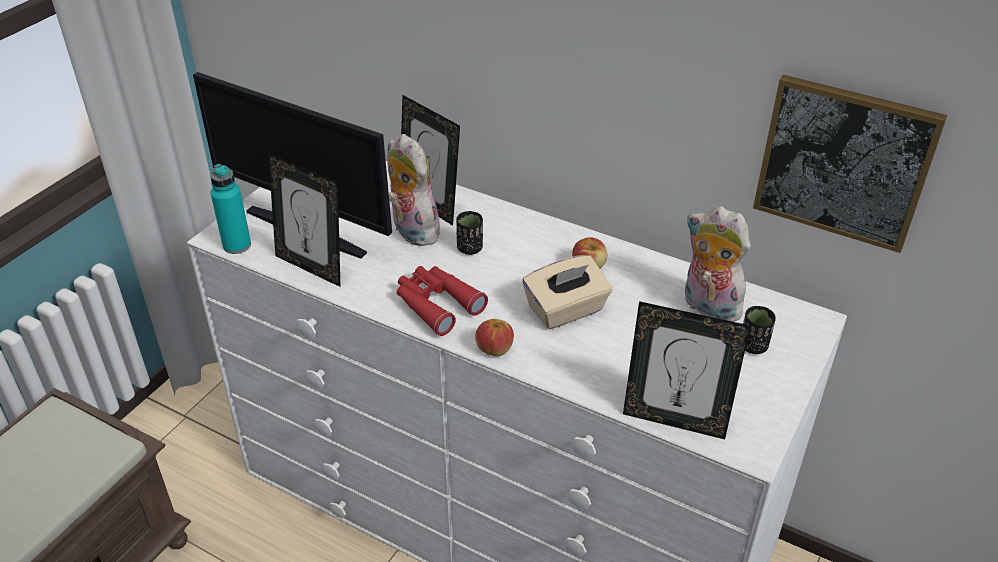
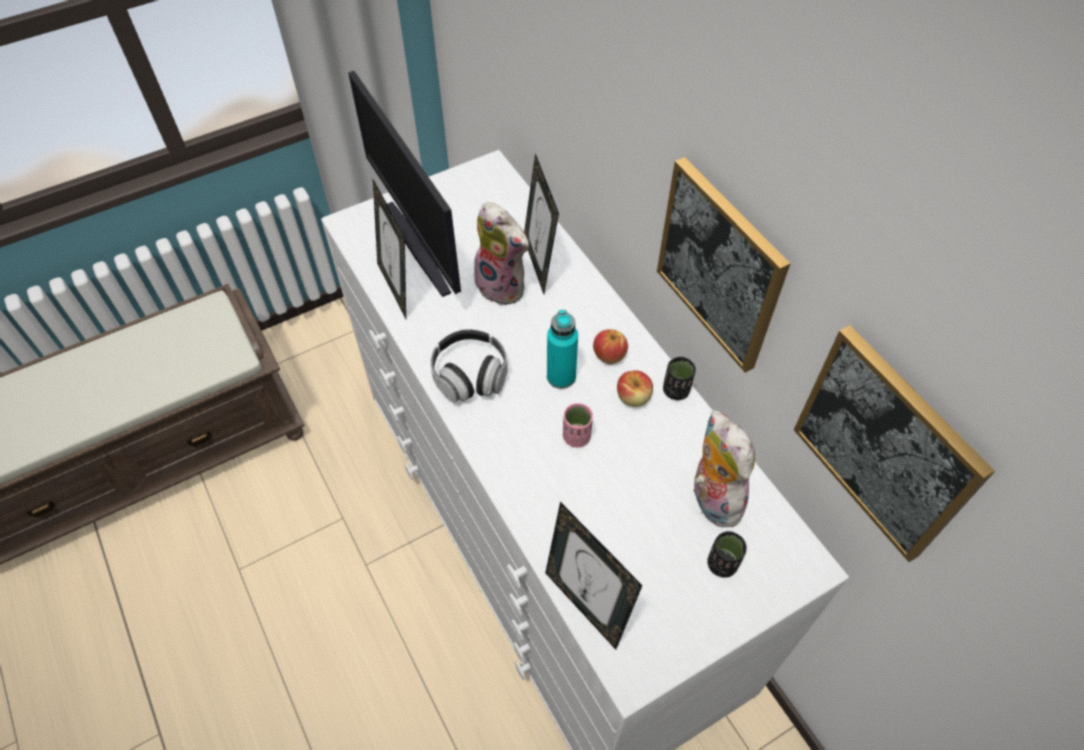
camera: 30 degrees right, 15 degrees up
turquoise bottle [210,164,251,254] -> turquoise bottle moved to [547,310,578,389]
plush toy [387,134,443,246] -> plush toy turned 135 degrees clockwise [474,202,529,306]
red binoculars [397,266,488,336] -> headphones [430,329,508,403]
black cup [456,211,483,255] -> black cup moved to [663,357,696,400]
apple [475,319,514,356] -> apple moved to [593,329,628,364]
beige tissue box [523,255,612,329] -> pink cup [563,403,593,447]
none -> picture [657,157,790,373]

